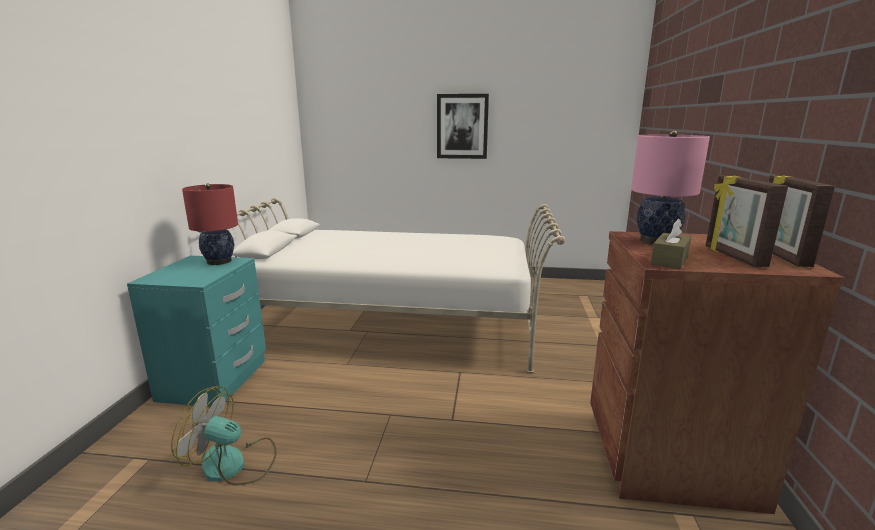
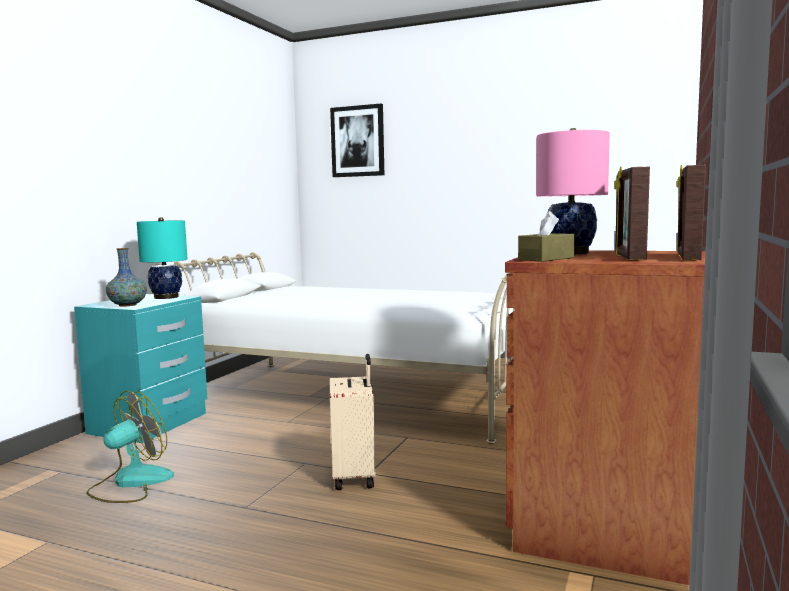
camera: 15 degrees right, 10 degrees down
fan [171,386,277,486] -> fan turned 105 degrees clockwise [86,391,174,503]
red table lamp [182,183,238,265] -> turquoise table lamp [137,217,187,299]
picture [437,94,489,159] -> picture moved to [330,104,384,177]
none -> vase [106,248,147,306]
none -> beige suitcase [330,354,376,490]

